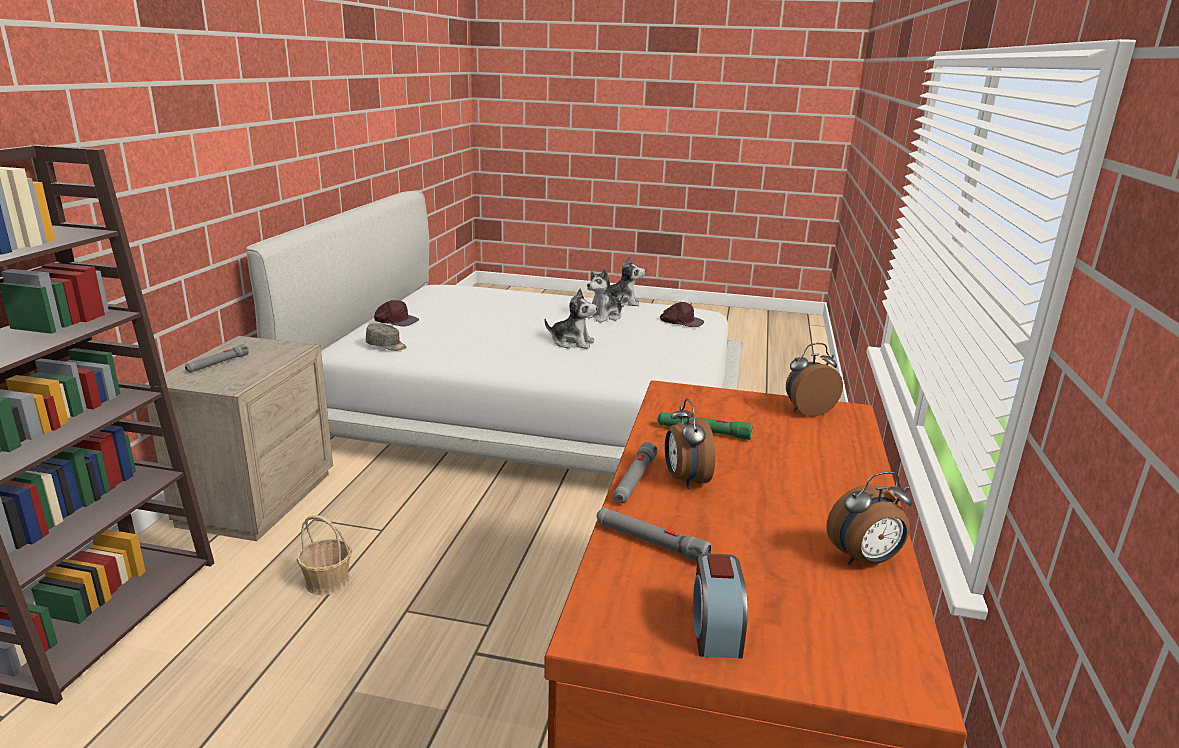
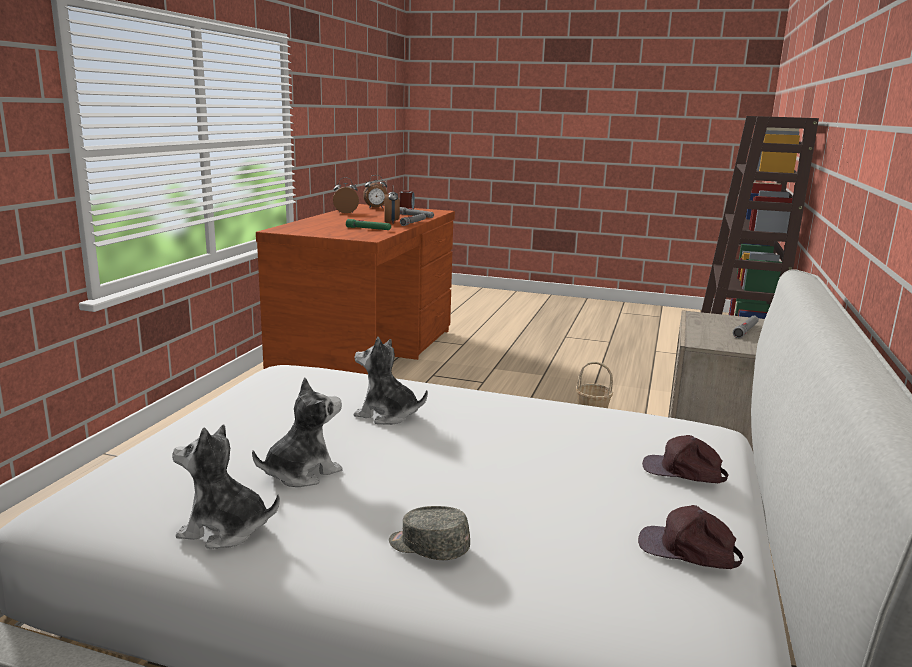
camera: 175 degrees left, 5 degrees down
grey cap [366,323,406,351] -> grey cap moved to [389,506,470,560]
brown cap [660,302,704,327] -> brown cap moved to [638,505,744,569]
alarm clock [786,343,843,416] -> alarm clock moved to [363,175,388,208]

